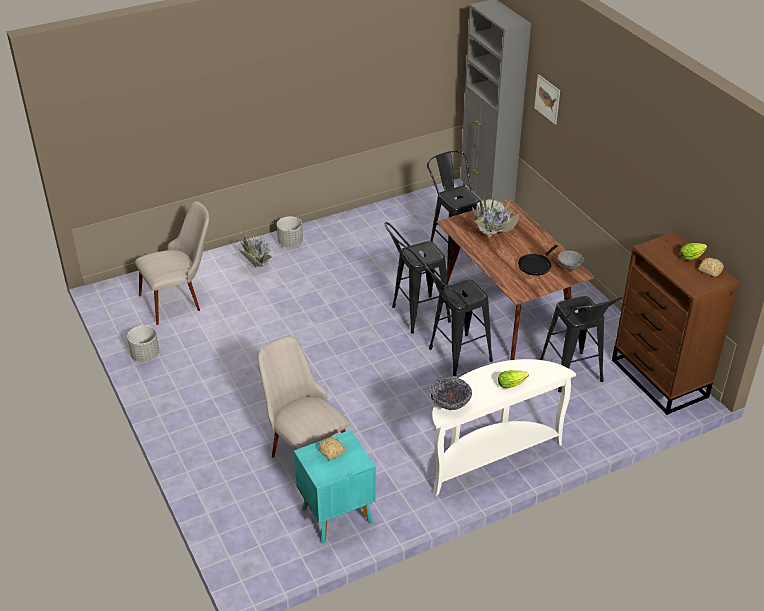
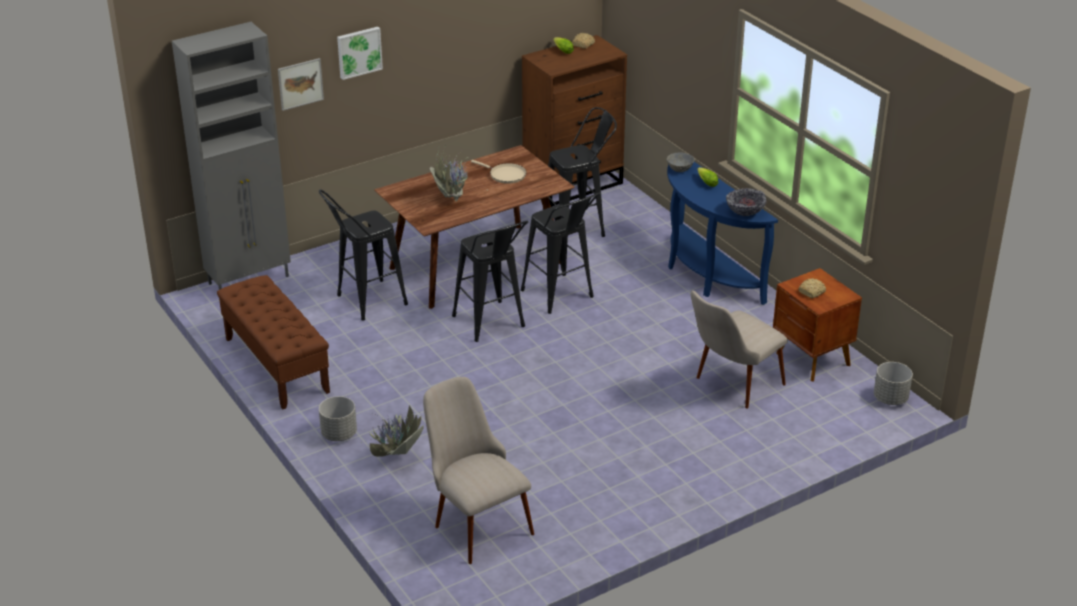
camera: 95 degrees left, 5 degrees down
grey planter [127,326,159,361] -> grey planter moved to [874,362,913,405]
turquoise nightstand [294,430,376,544] -> brown nightstand [773,268,862,381]
white console table [432,359,576,496] -> blue console table [667,162,778,305]
black frying pan [518,245,558,276] -> beige frying pan [471,160,526,184]
grey bowl [558,251,584,270] -> grey bowl moved to [667,152,695,172]
none -> brown bench [217,275,330,409]
none -> picture [337,27,383,80]

